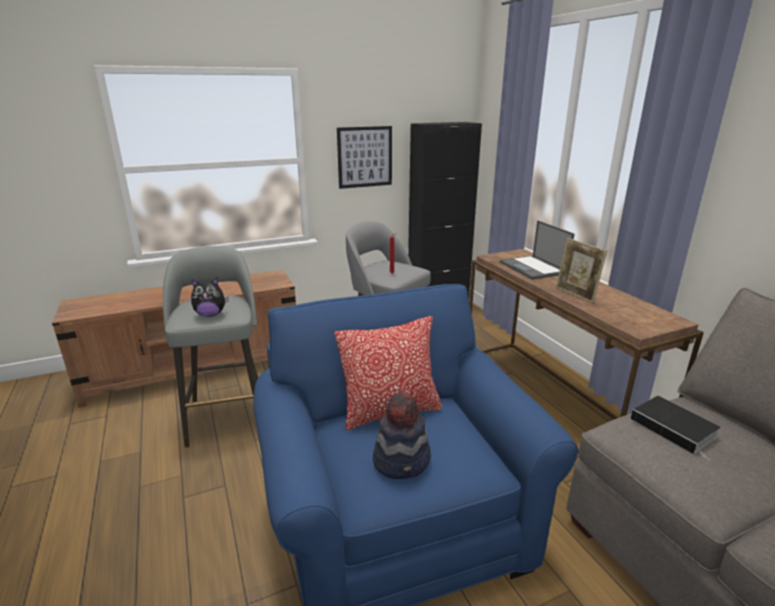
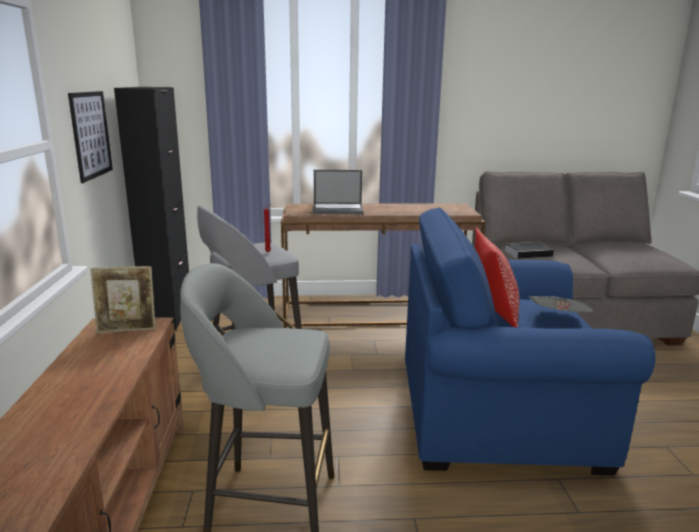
camera: 70 degrees left, 5 degrees down
plush toy [191,278,229,317] -> none
hat [373,391,431,479] -> newspaper [528,296,595,313]
picture frame [556,238,607,303] -> picture frame moved to [90,266,156,333]

